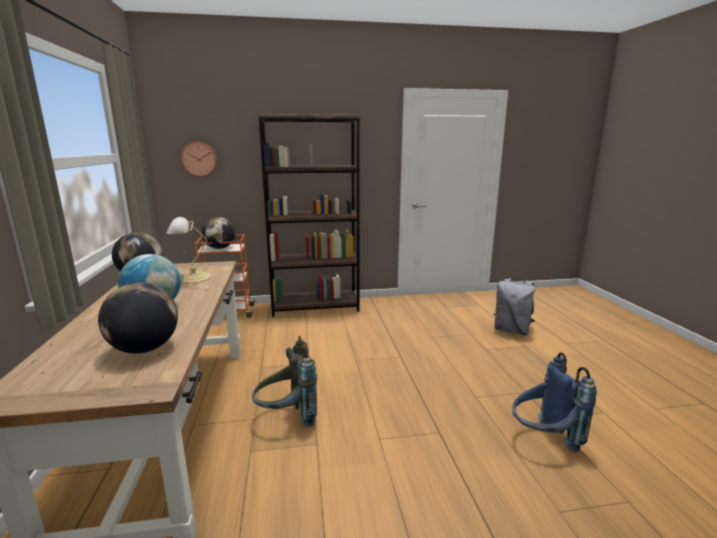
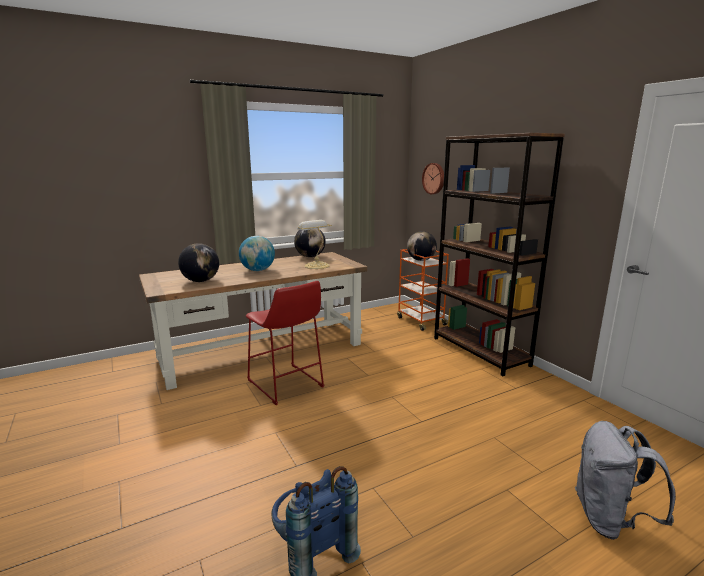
camera: 70 degrees right, 0 degrees up
grey backpack [252,336,317,427] -> red stool [246,281,324,405]

